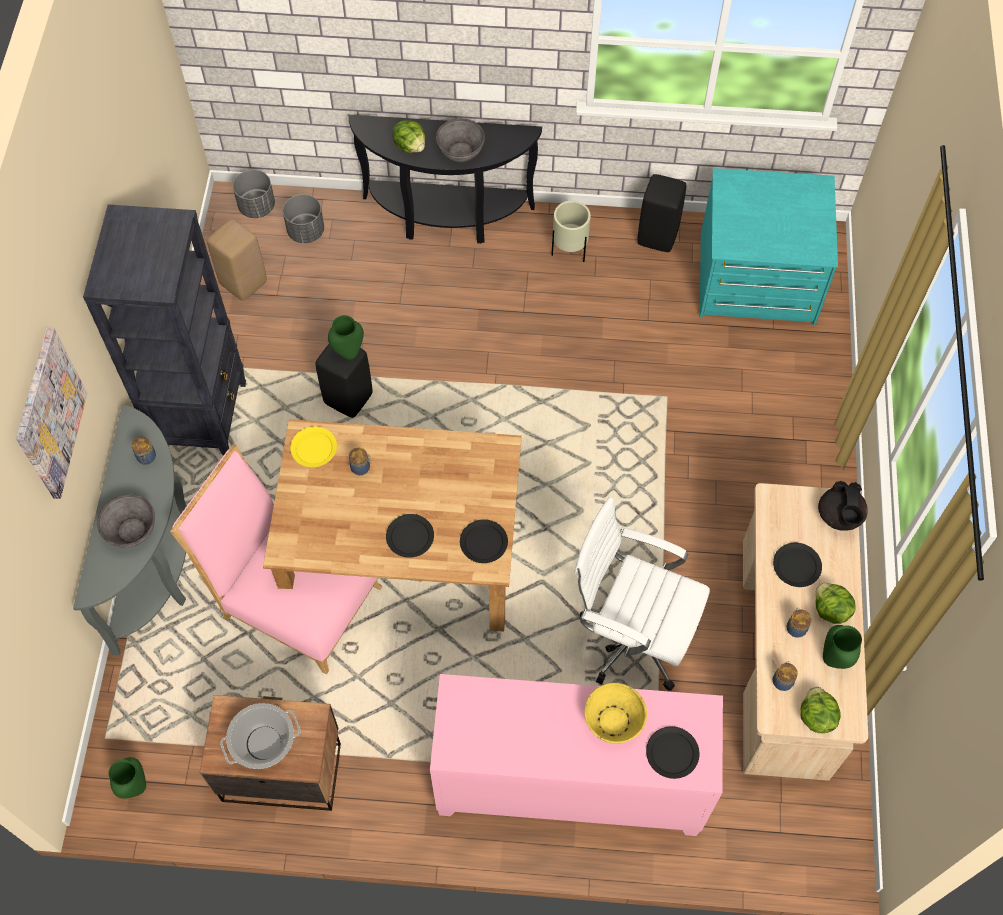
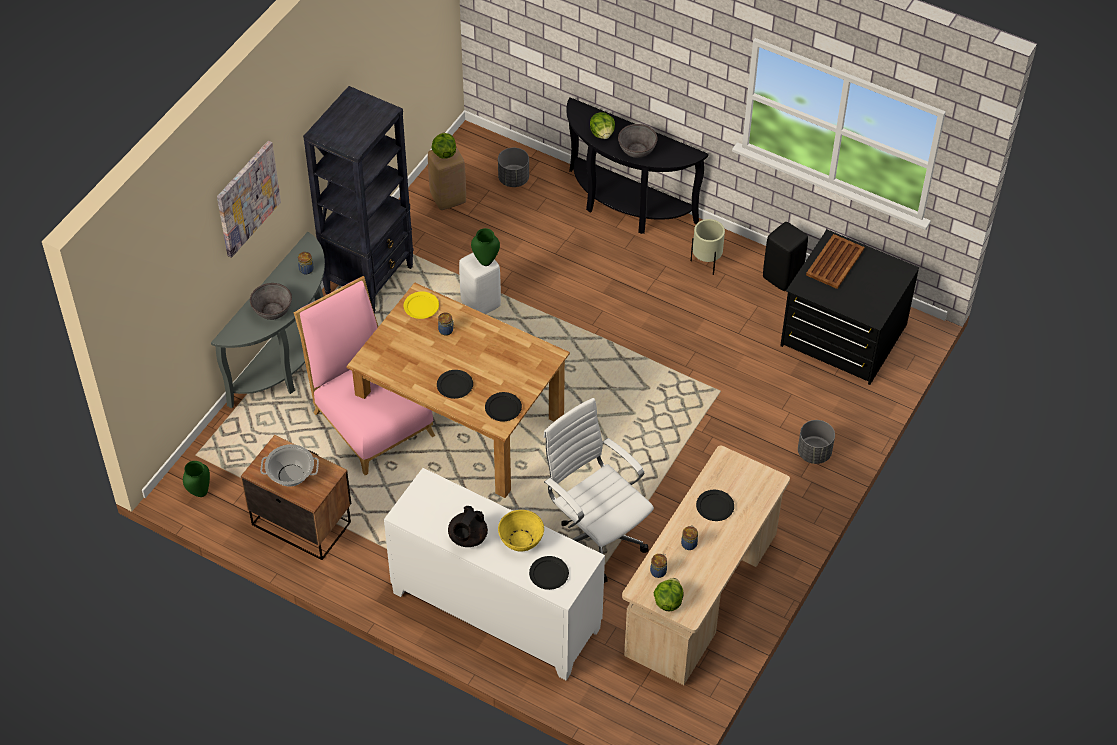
camera: 25 degrees right, 10 degrees down
grey planter [233,170,275,218] -> grey planter moved to [798,420,835,464]
black stool [315,344,373,418] -> white stool [459,253,501,314]
pink cabinet [430,674,723,836] -> white cabinet [384,468,605,681]
turquoise dresser [699,168,838,325] -> black dresser [780,229,919,385]
lettuce [815,582,856,624] -> lettuce moved to [431,133,456,159]
black teapot [818,481,868,531] -> black teapot moved to [448,506,488,547]
green vase [823,625,862,669] -> none
none -> brown tray [806,234,865,289]

